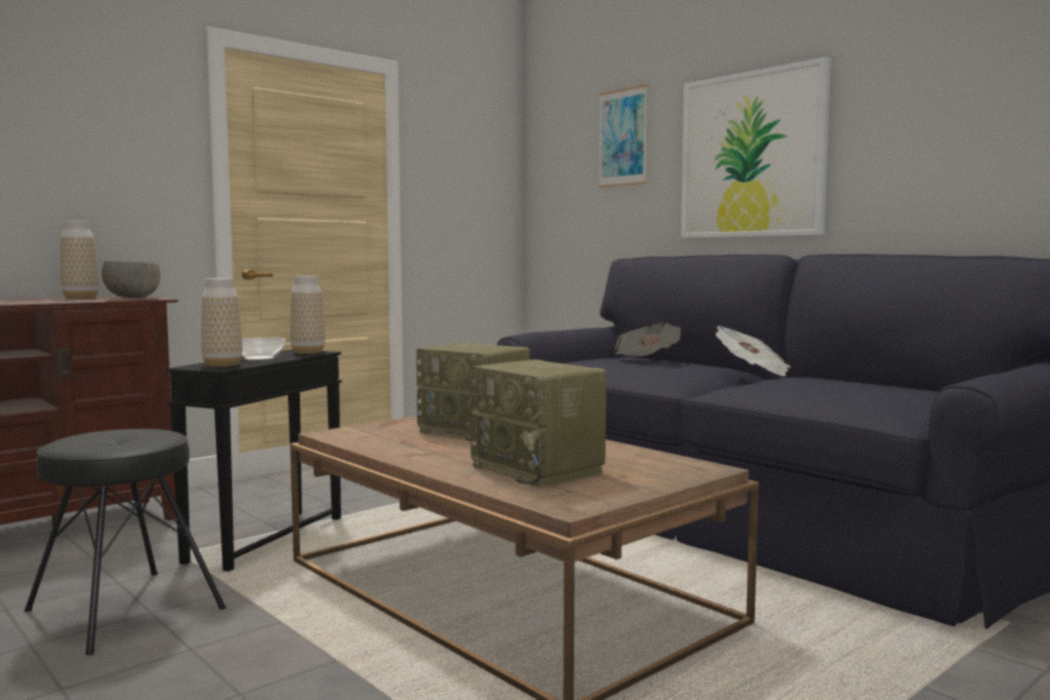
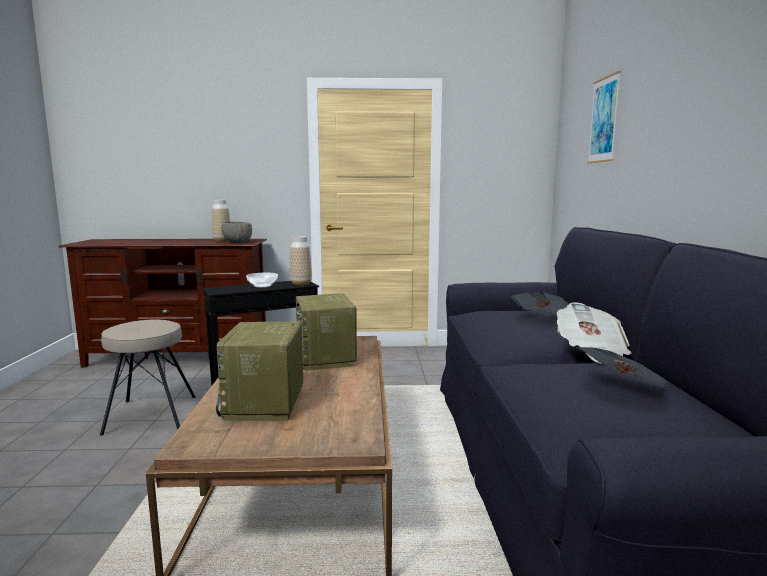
camera: 40 degrees right, 5 degrees up
black stool [24,429,226,655] -> beige stool [100,320,196,436]
vase [201,278,243,367] -> none
picture [681,57,831,238] -> none
none -> newspaper [576,347,671,386]

